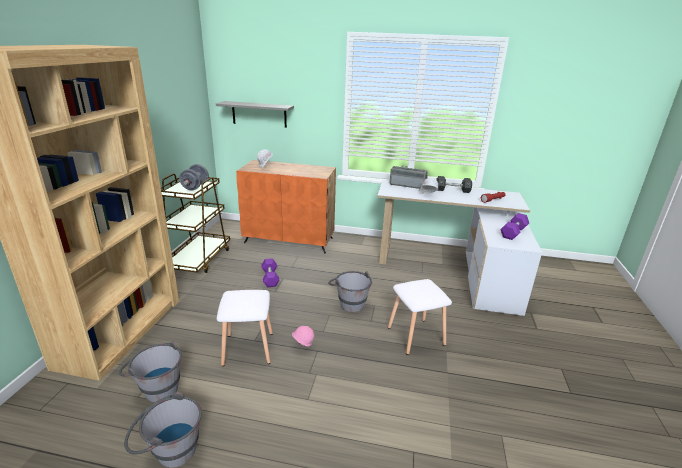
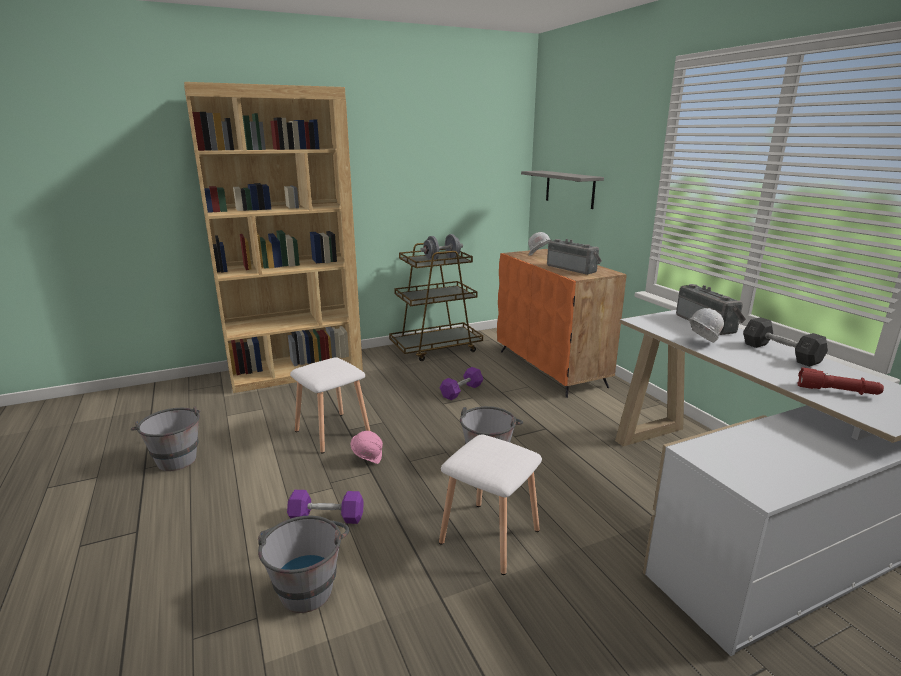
camera: 55 degrees right, 5 degrees down
grey bucket [119,341,182,402] -> grey bucket moved to [258,516,349,613]
purple dumbbell [500,213,529,240] -> purple dumbbell moved to [287,490,364,524]
none -> radio [547,239,602,275]

